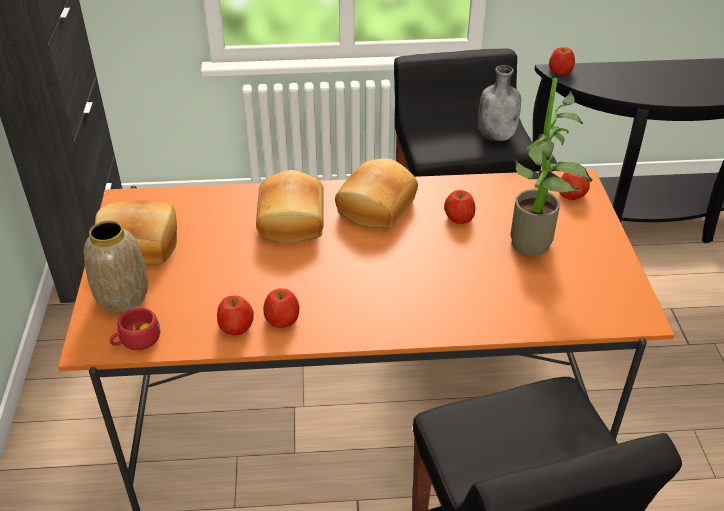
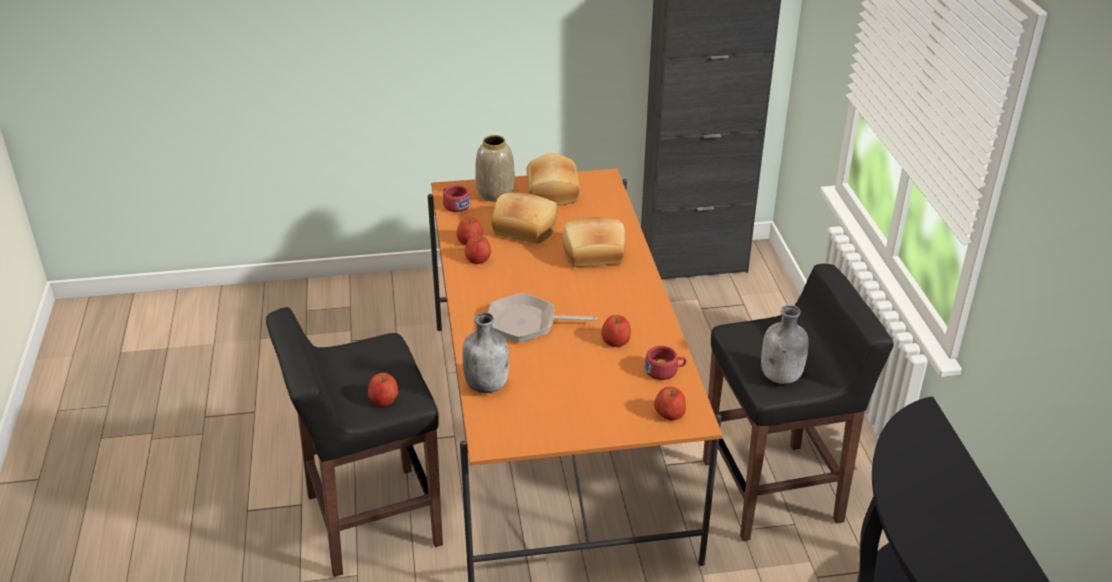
camera: 85 degrees right, 5 degrees down
bread [335,158,418,229] -> bread moved to [491,193,558,244]
potted plant [511,78,593,256] -> none
apple [549,47,575,75] -> apple moved to [368,373,398,407]
none -> grey bottle [462,312,509,393]
none -> frying pan [488,293,597,343]
none -> red cup [645,346,686,380]

